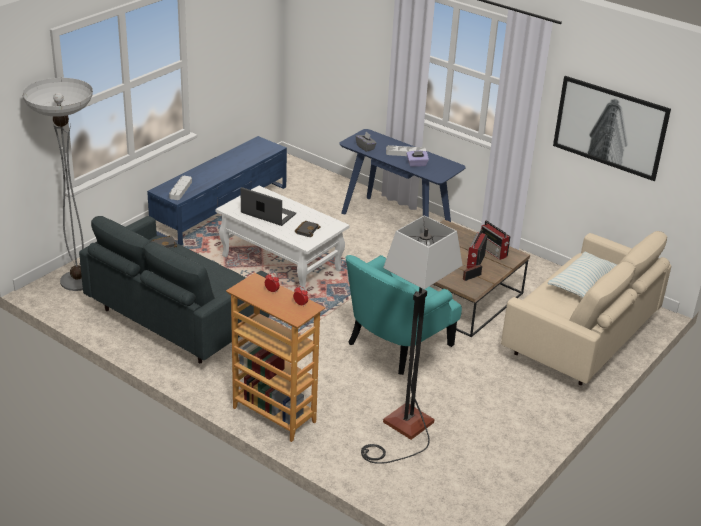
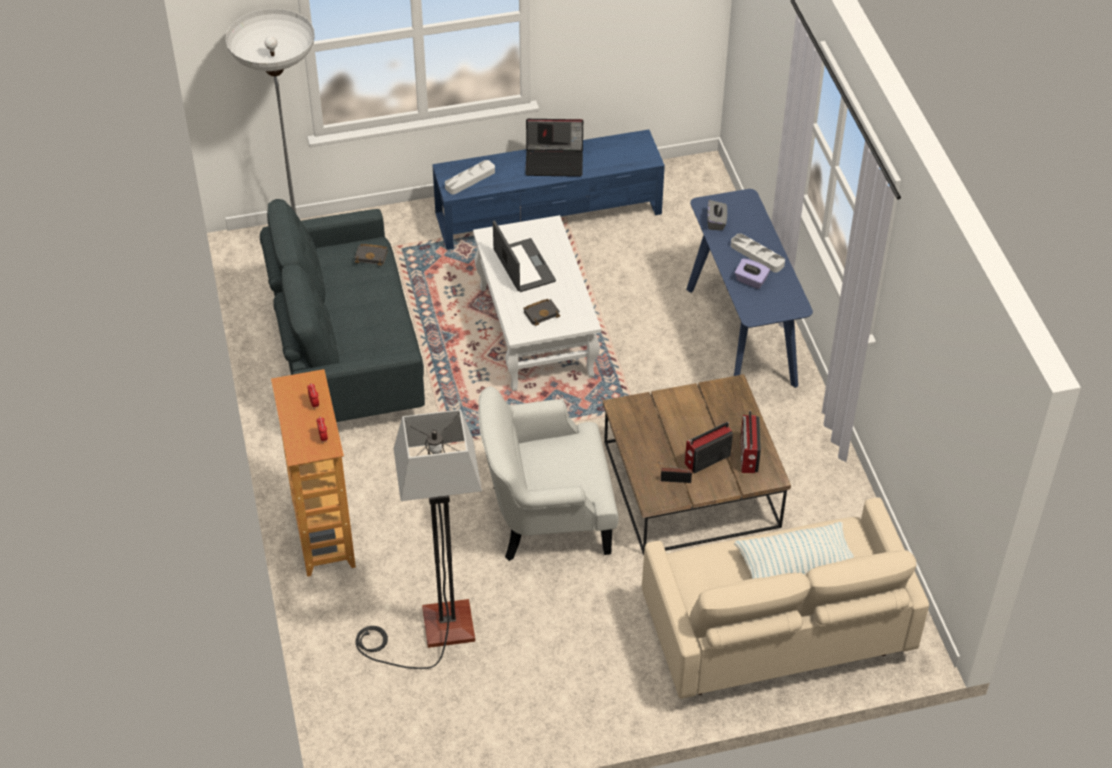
camera: 40 degrees right, 15 degrees up
turquoise armchair [345,255,462,375] -> white armchair [478,386,618,561]
picture [553,76,671,181] -> none
none -> laptop [525,119,583,177]

